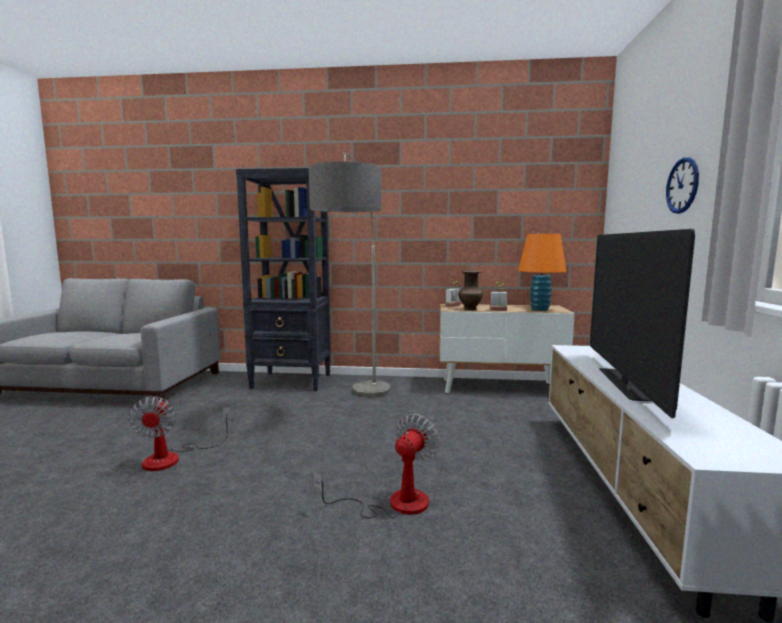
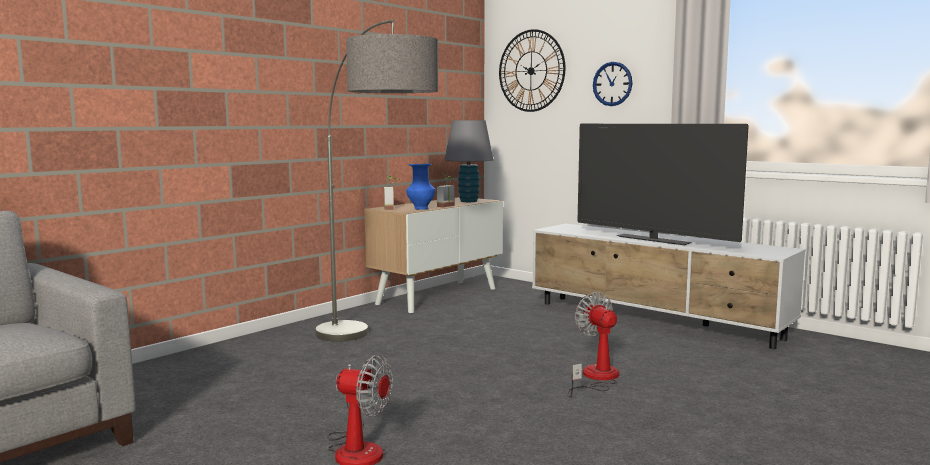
camera: 55 degrees left, 0 degrees up
black bookcase [236,168,331,391] -> none
brown vase [458,271,483,310] -> blue vase [406,164,435,210]
orange table lamp [518,234,567,311] -> grey table lamp [444,120,493,202]
none -> wall clock [499,29,565,112]

